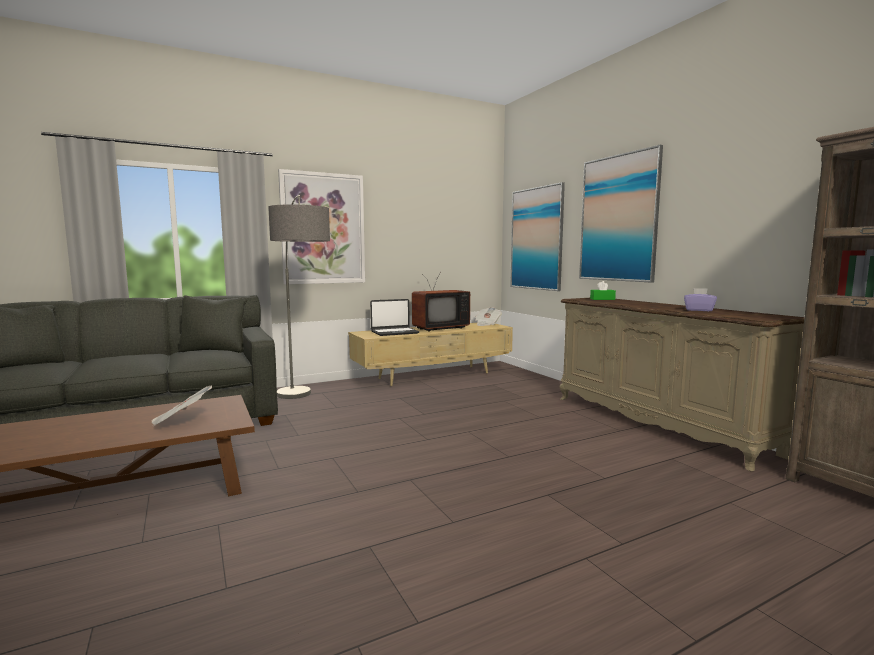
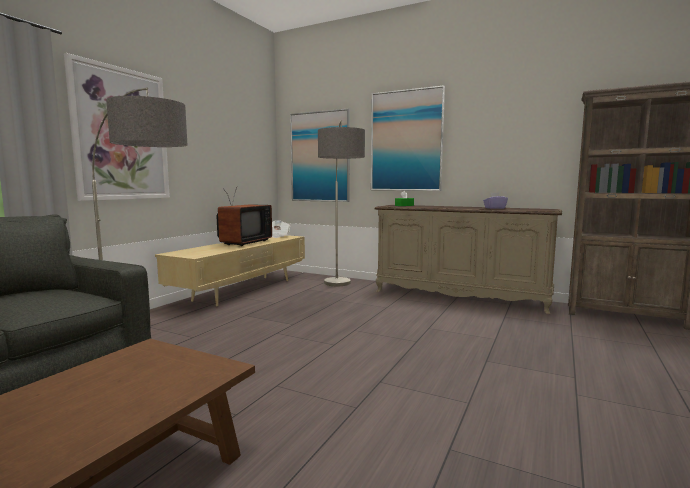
camera: 35 degrees left, 0 degrees up
newspaper [152,386,212,426] -> none
laptop [370,299,419,336] -> none
none -> floor lamp [318,120,365,286]

